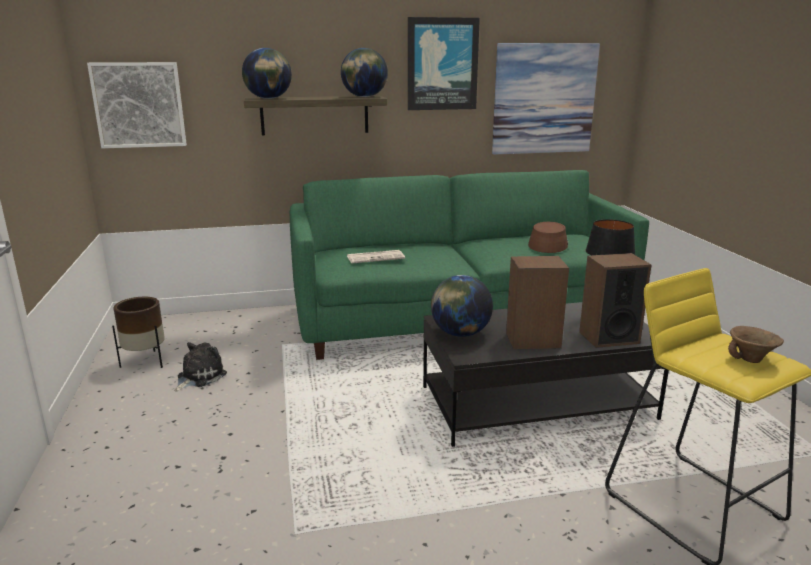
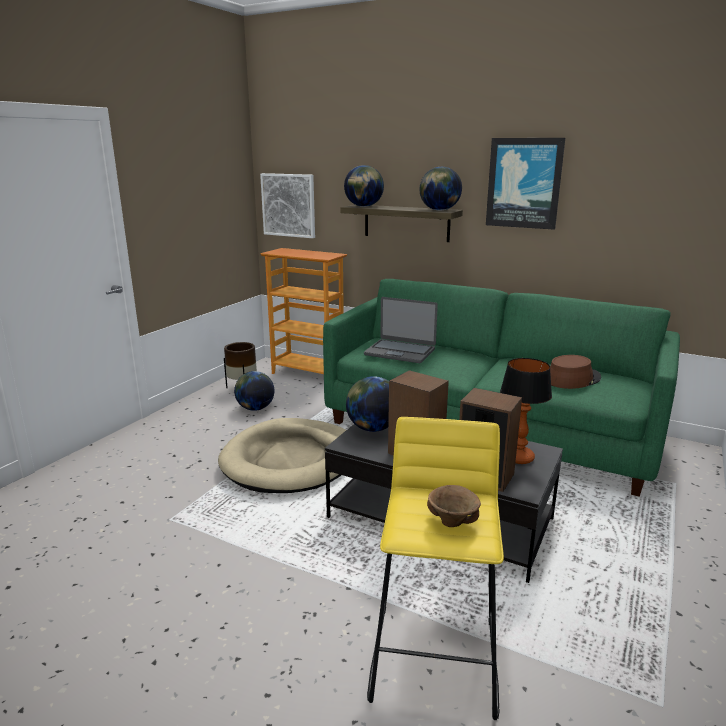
camera: 40 degrees right, 0 degrees up
plush toy [174,342,227,392] -> globe [234,371,274,411]
newspaper [347,250,405,263] -> laptop [364,297,438,363]
picture [492,43,600,155] -> none
none -> beige dog bed [218,418,346,493]
none -> bookcase [260,248,348,374]

